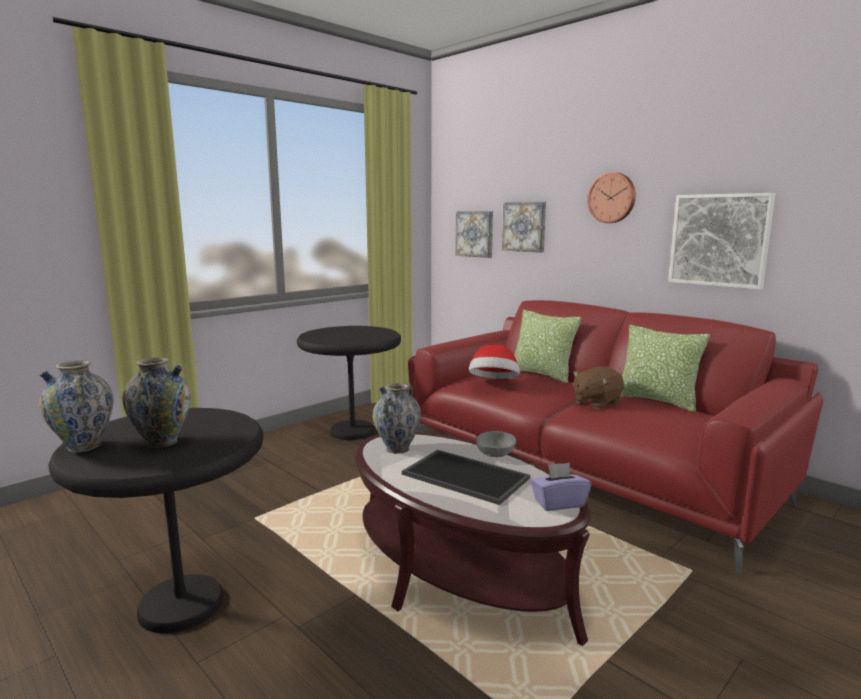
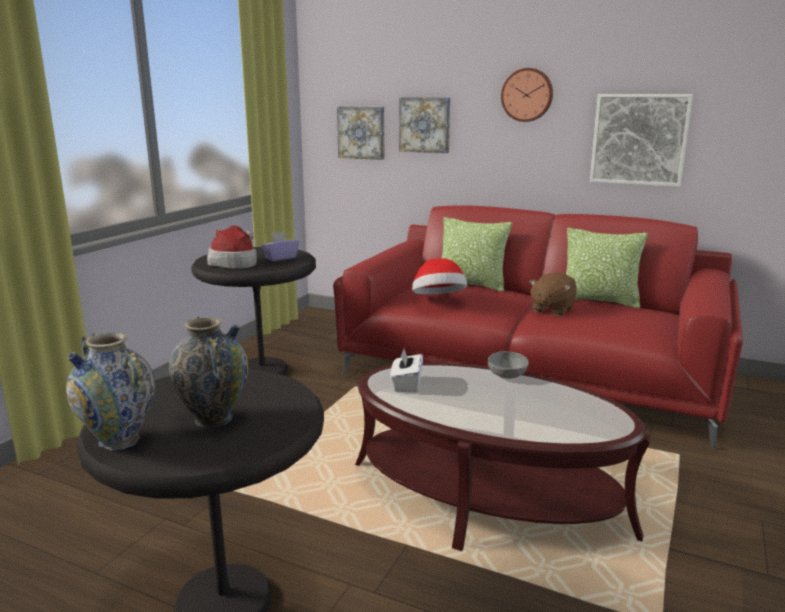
camera: 20 degrees left, 5 degrees up
vase [373,383,421,454] -> white tissue box [391,349,423,393]
tray [402,450,530,505] -> none
purple tissue box [531,463,592,511] -> purple tissue box moved to [261,232,299,261]
none -> hat [207,225,257,269]

